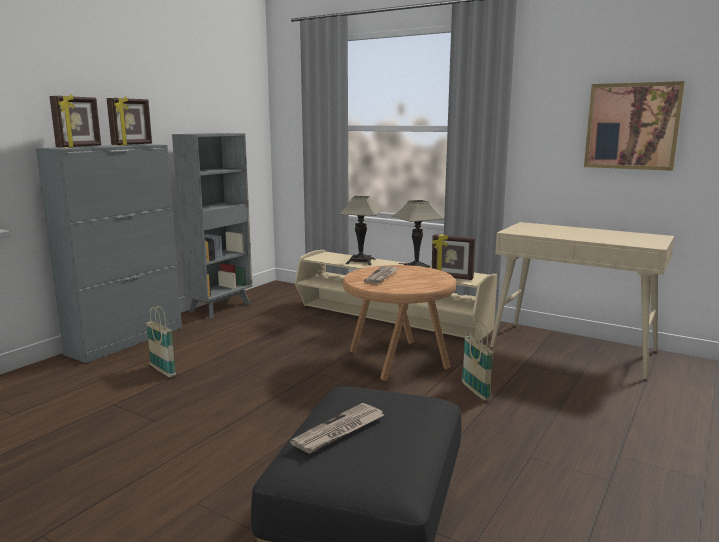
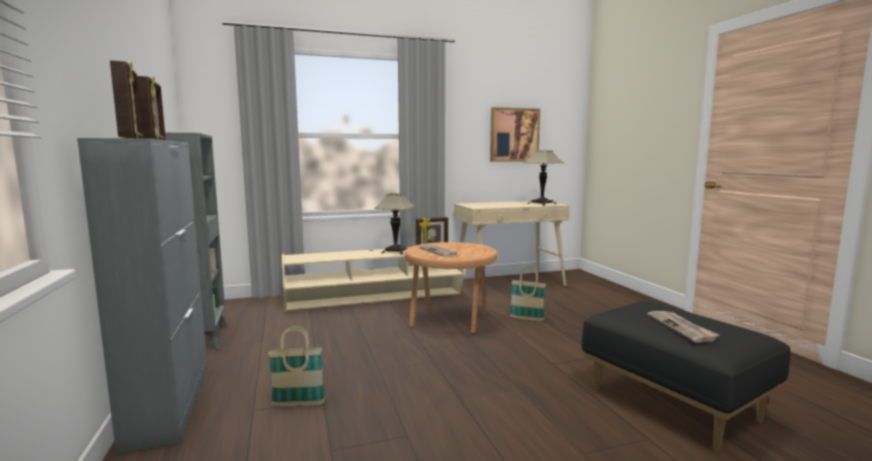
camera: 50 degrees left, 5 degrees down
table lamp [339,196,382,265] -> table lamp moved to [523,150,564,206]

